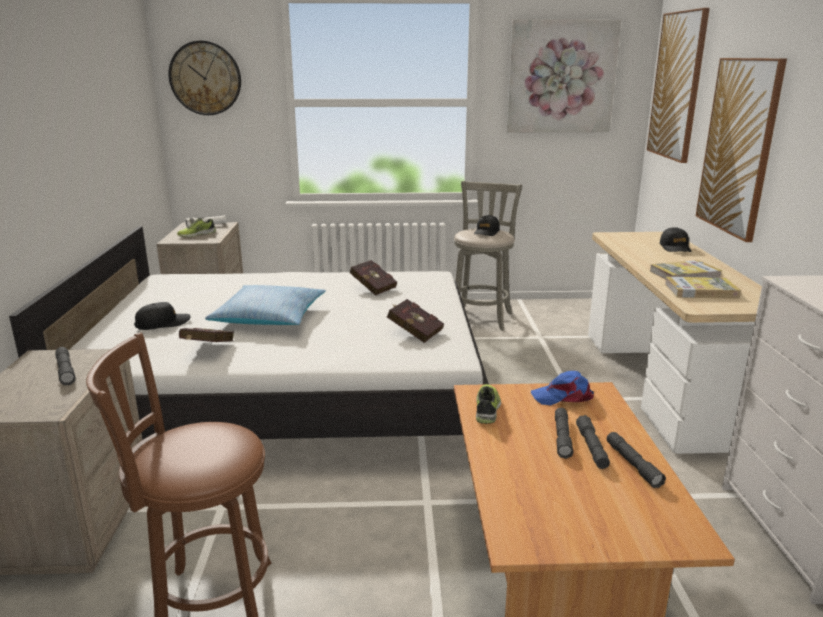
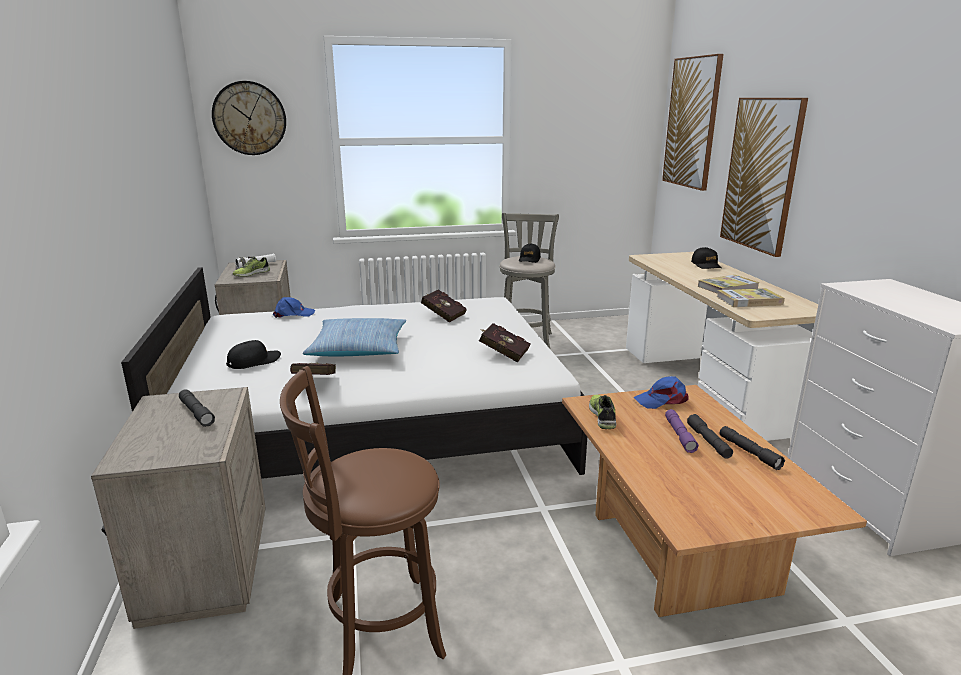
camera: 10 degrees left, 0 degrees up
picture [506,20,621,132] -> none
grey flashlight [555,408,573,459] -> purple flashlight [665,409,699,453]
none -> blue cap [273,297,315,318]

